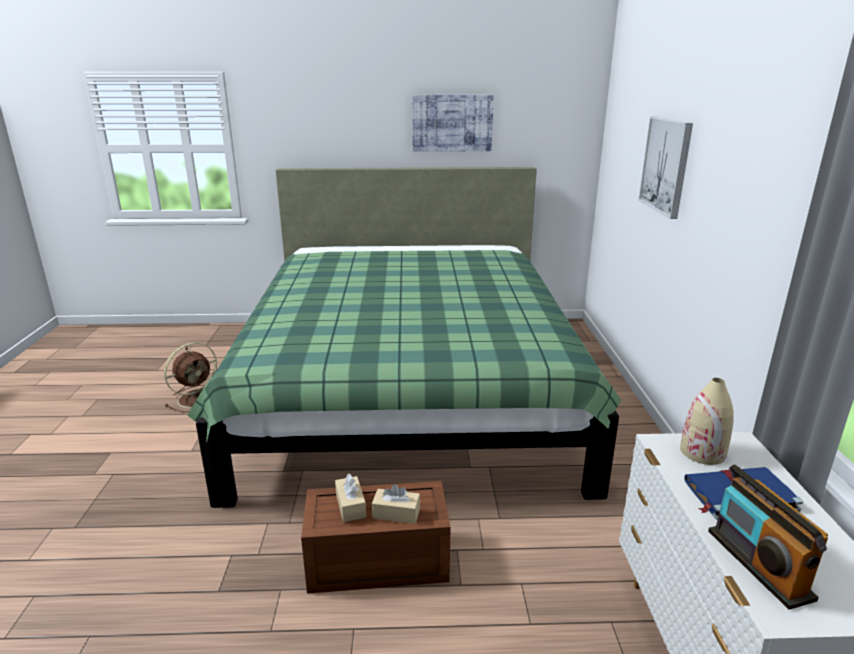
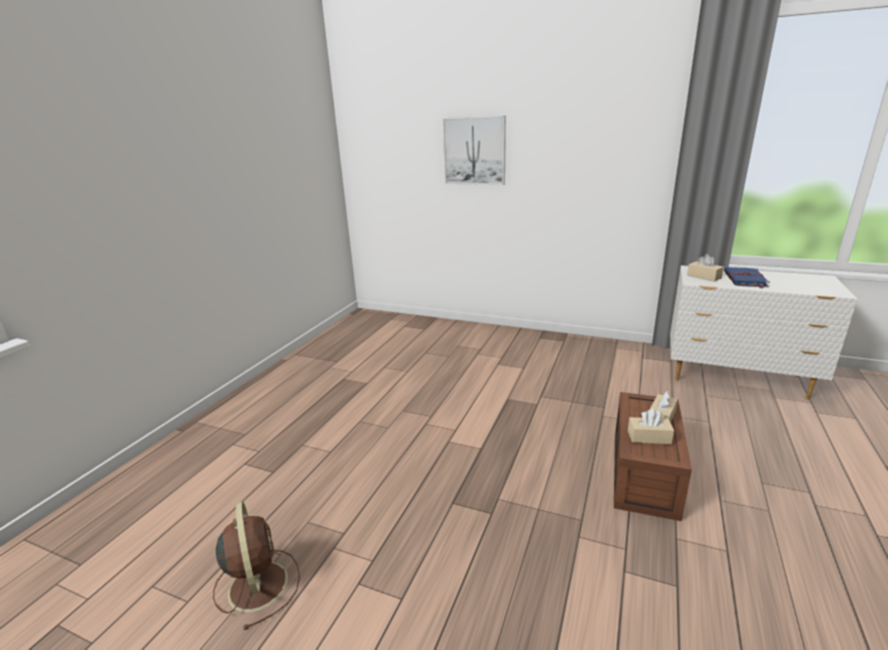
camera: 65 degrees left, 0 degrees up
green bed [187,167,621,508] -> none
picture [412,95,494,152] -> none
beige vase [680,378,734,465] -> beige tissue box [687,254,724,282]
radio [708,464,828,610] -> none

